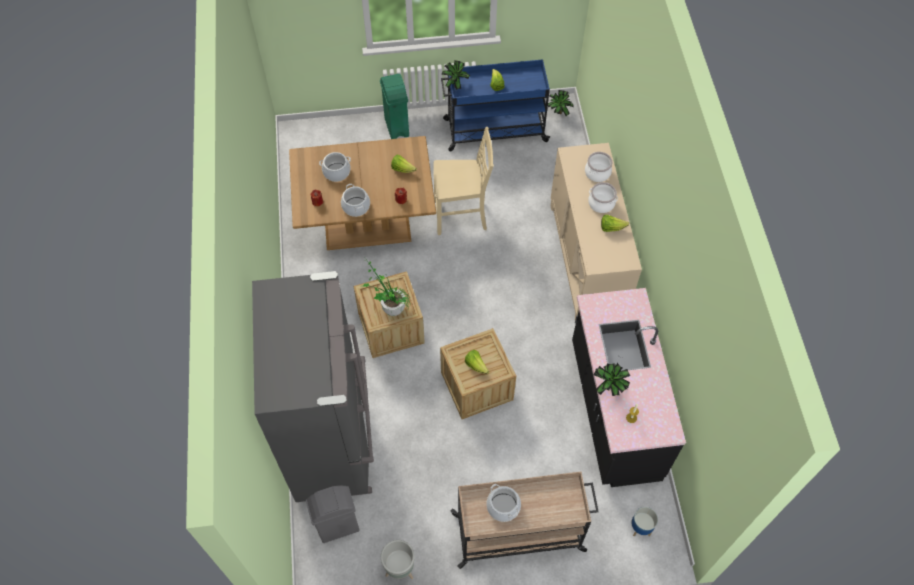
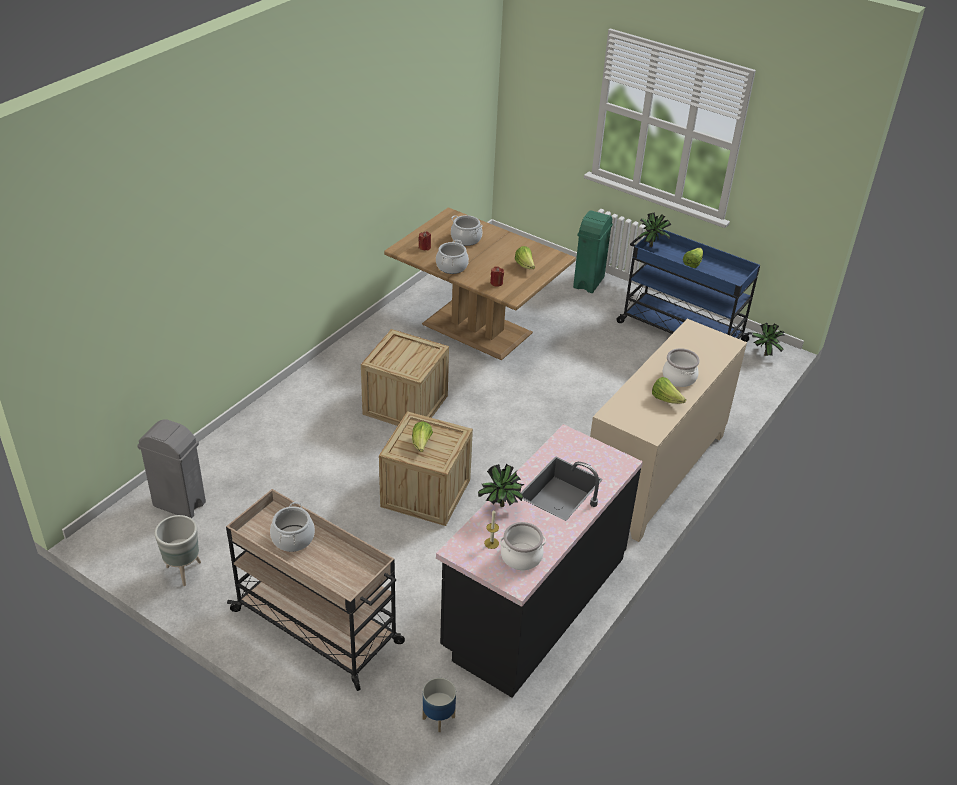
camera: 40 degrees right, 20 degrees down
grey fridge [252,271,374,502] -> none
potted plant [363,259,411,316] -> none
beige chair [433,127,494,235] -> none
cooking pot [585,152,613,182] -> cooking pot moved to [500,522,546,570]

